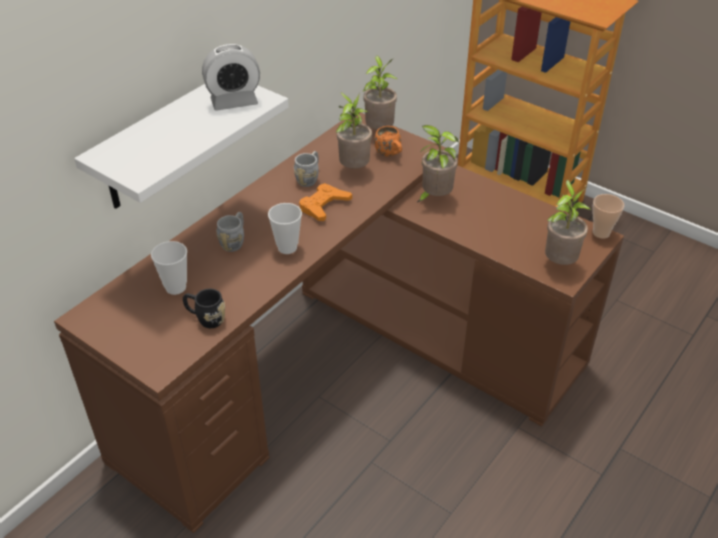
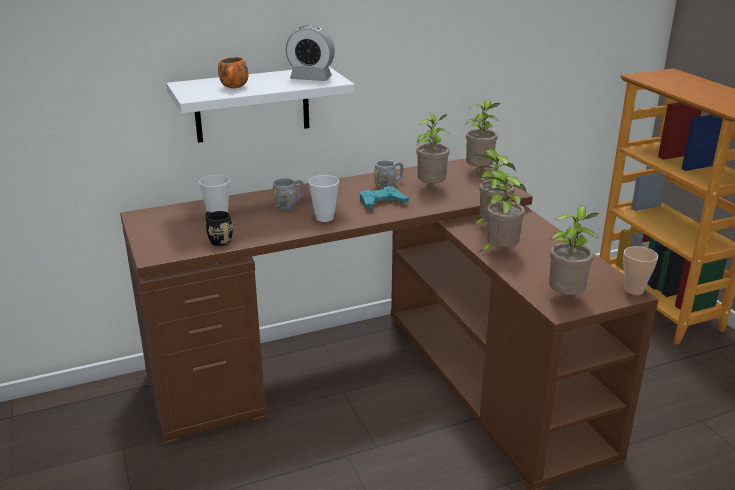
camera: 30 degrees right, 15 degrees down
orange game controller [299,183,352,221] -> turquoise game controller [360,186,409,209]
orange mug [374,126,402,156] -> orange mug moved to [218,57,248,88]
none -> potted plant [480,169,526,252]

